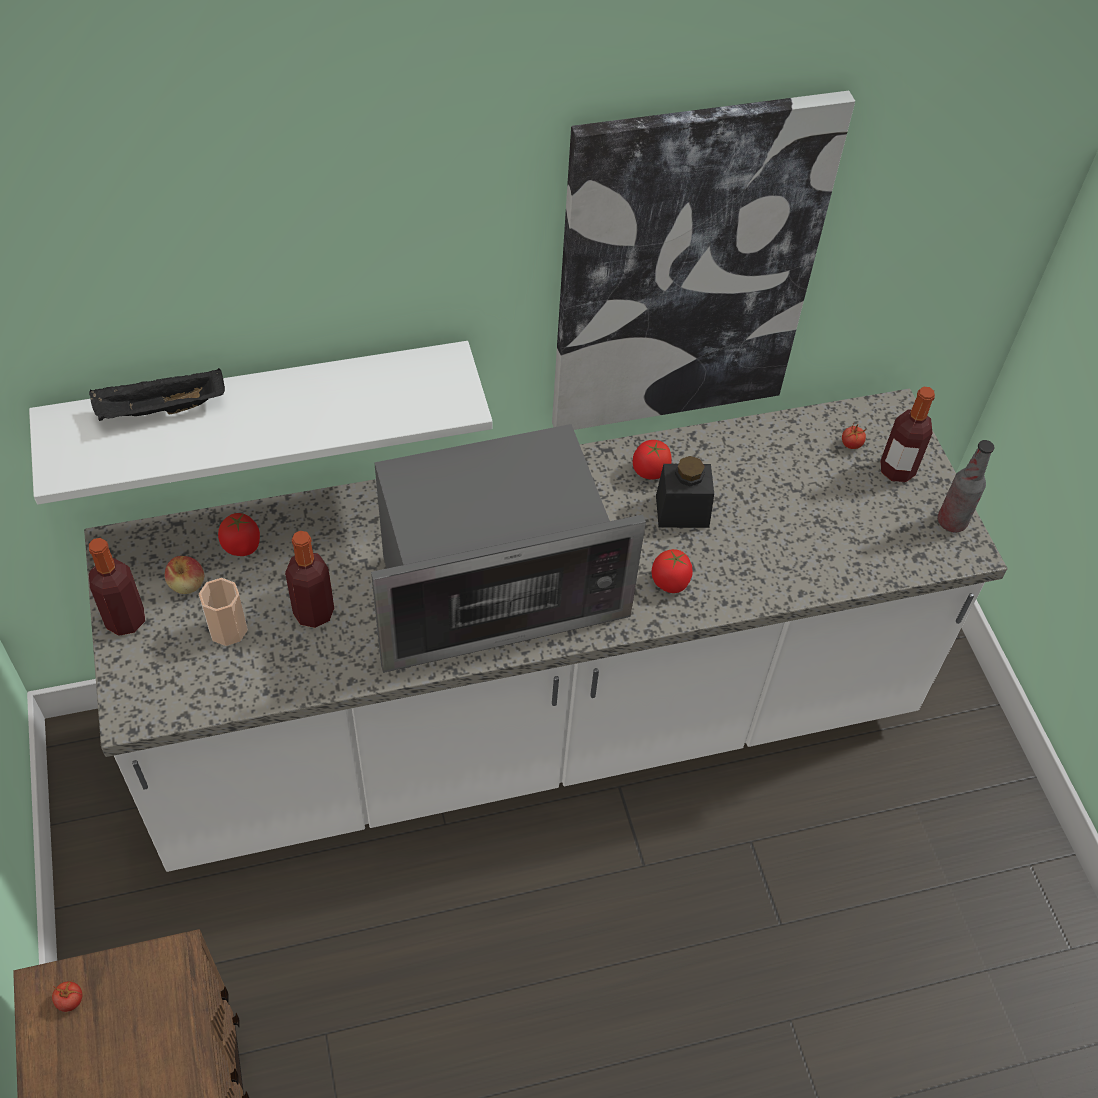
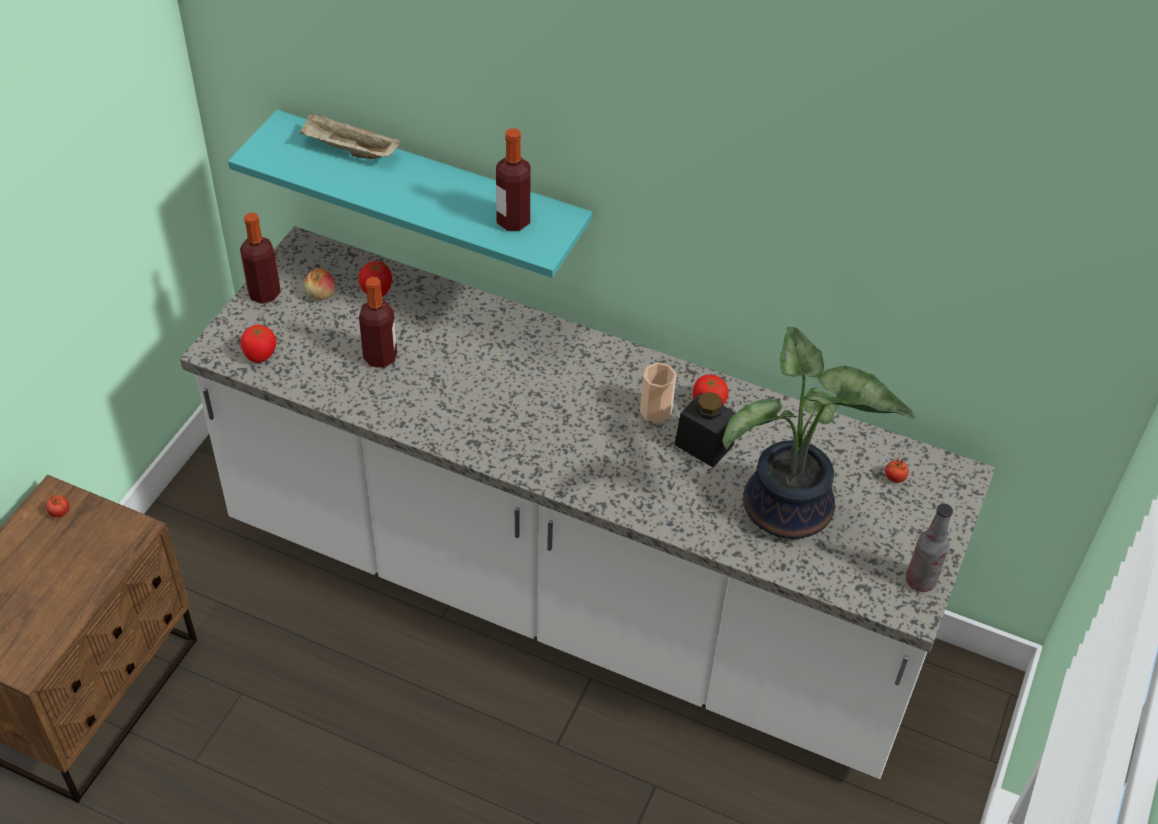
camera: 40 degrees right, 5 degrees down
white shelf [29,341,493,504] -> turquoise shelf [228,110,592,278]
black tray [89,368,225,421] -> beige tray [300,112,401,159]
cup [199,578,248,646] -> cup moved to [640,363,676,423]
microwave [371,424,646,673] -> none
picture [552,91,855,430] -> none
tomato [651,549,693,593] -> tomato moved to [240,325,276,363]
bottle [880,387,935,482] -> bottle moved to [496,128,530,231]
none -> potted plant [722,326,915,539]

